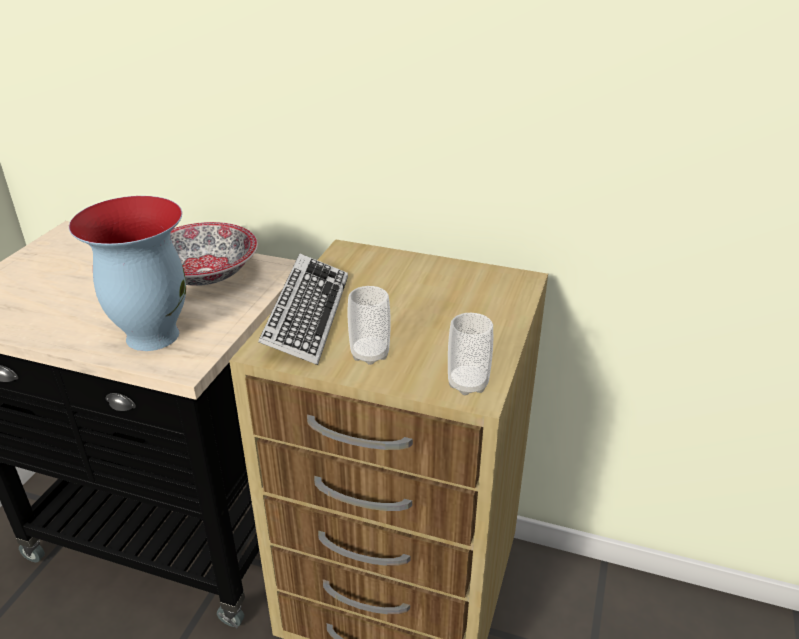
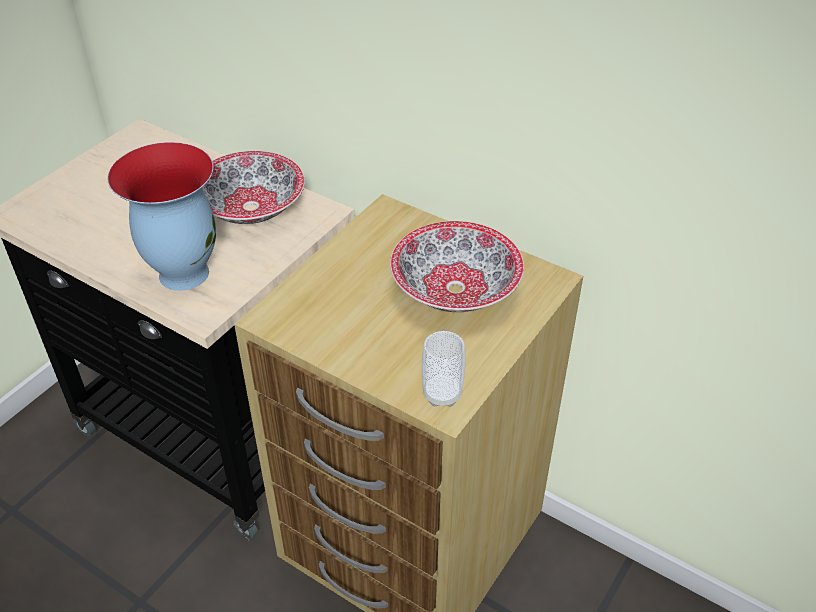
camera: 15 degrees right, 10 degrees up
keyboard [258,253,348,365] -> none
cup [348,286,391,365] -> none
none -> bowl [390,221,524,312]

